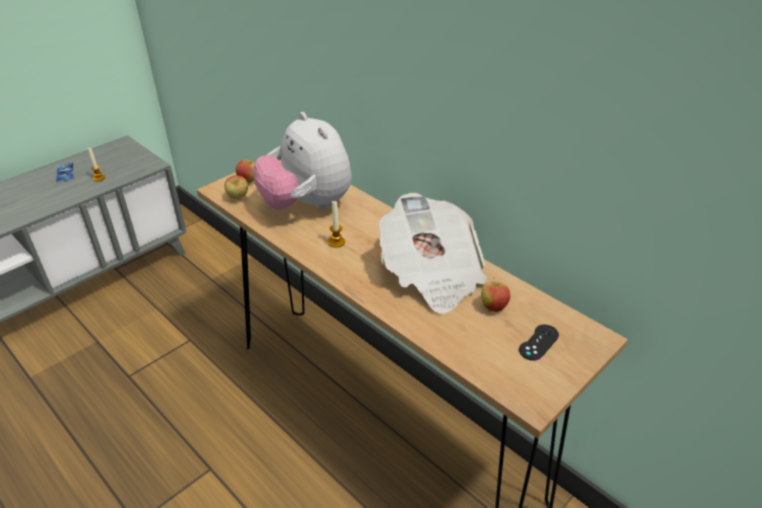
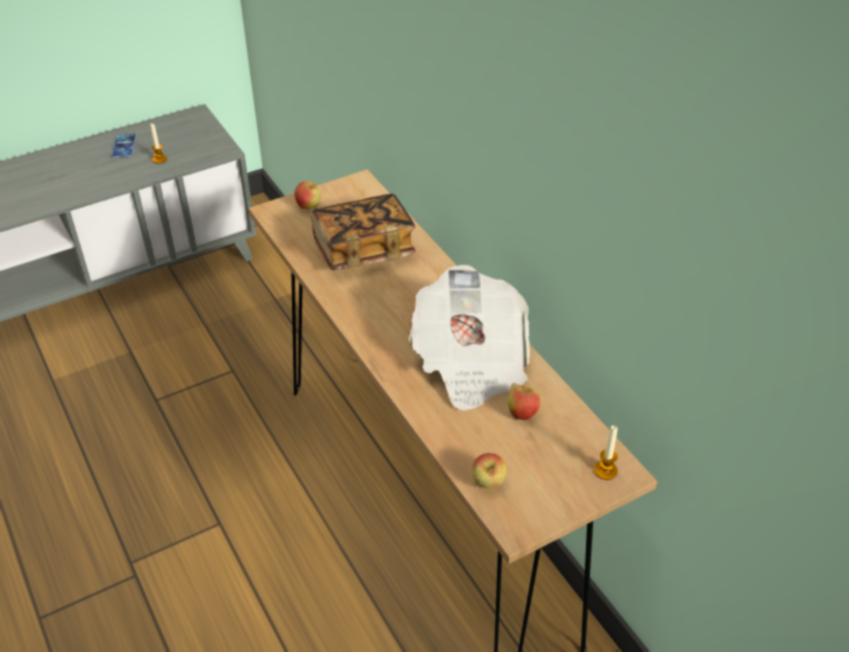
camera: 15 degrees right, 5 degrees up
apple [224,175,248,199] -> apple moved to [472,453,507,489]
plush toy [253,112,352,210] -> book [310,194,415,270]
candle [328,200,345,248] -> candle moved to [594,425,618,480]
black game controller [519,325,559,361] -> none

